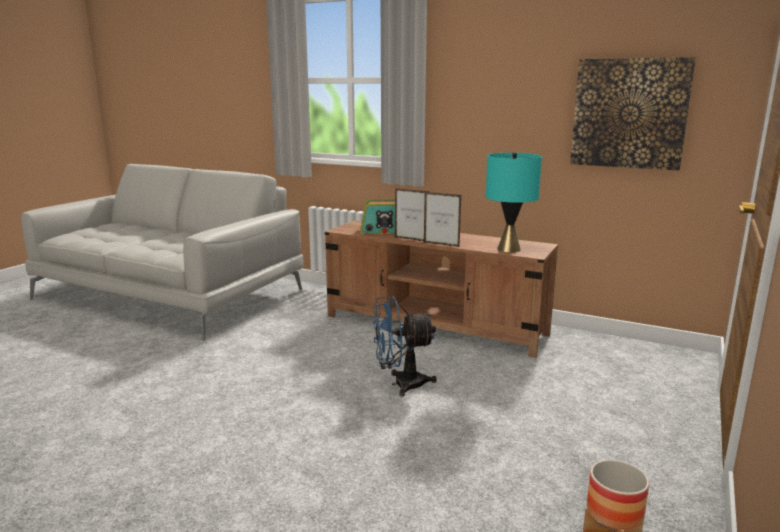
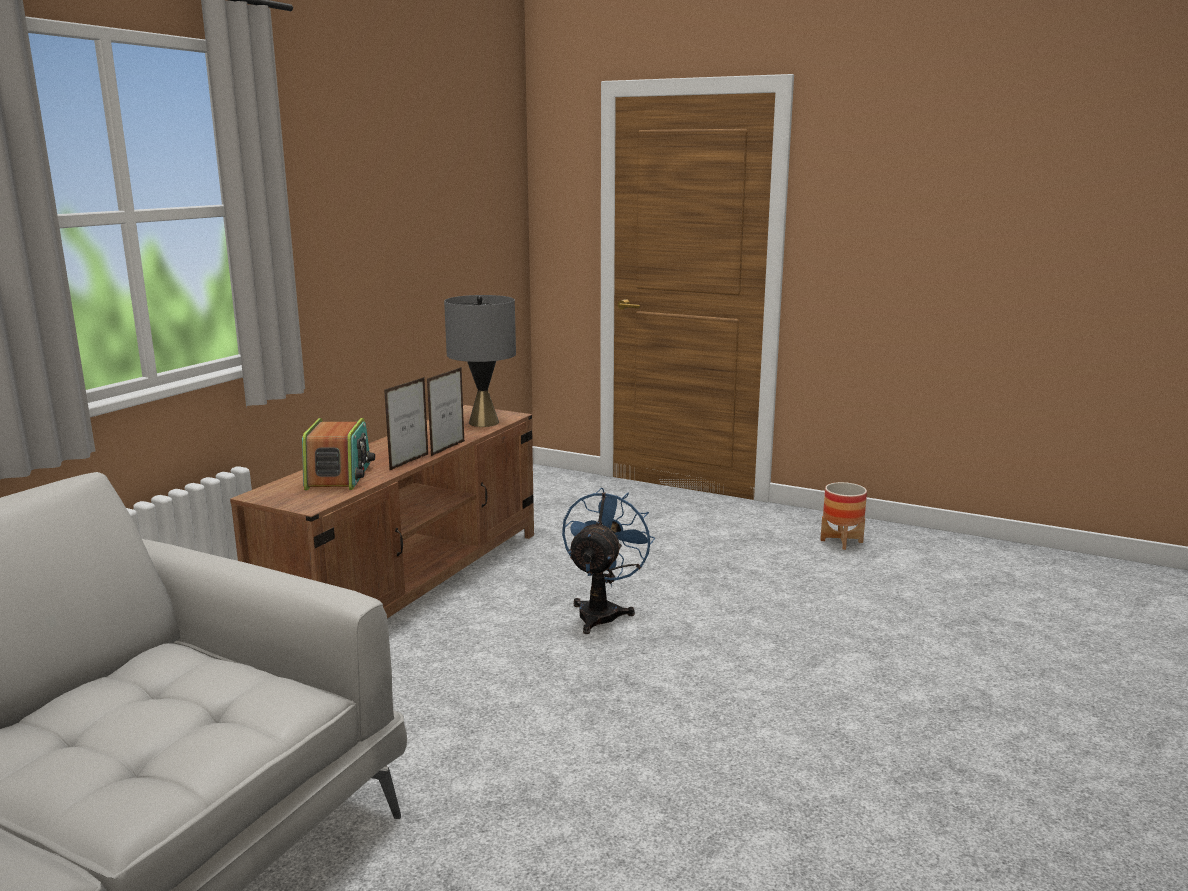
camera: 90 degrees left, 0 degrees up
blue fan [373,296,437,397] -> blue fan turned 150 degrees counterclockwise [562,488,655,634]
turquoise table lamp [486,152,542,253] -> grey table lamp [444,295,516,427]
picture [570,57,696,170] -> none

